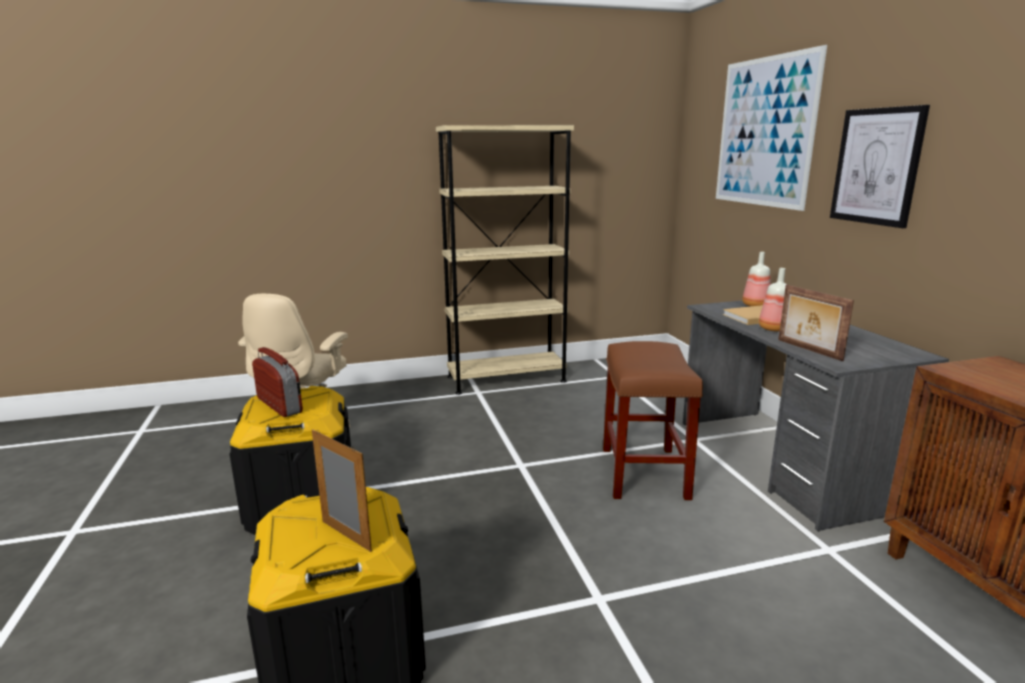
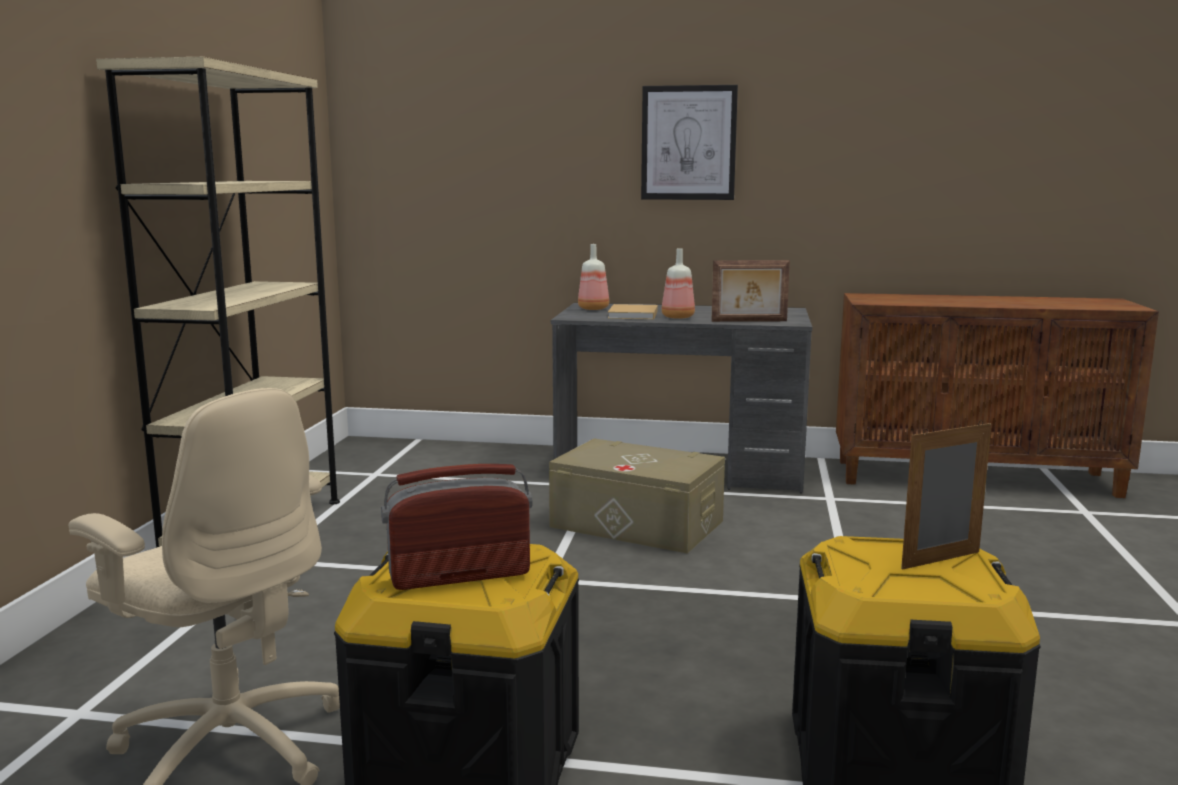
camera: 65 degrees left, 5 degrees down
brown stool [603,341,703,500] -> beige storage box [549,438,725,554]
picture [716,45,827,211] -> none

